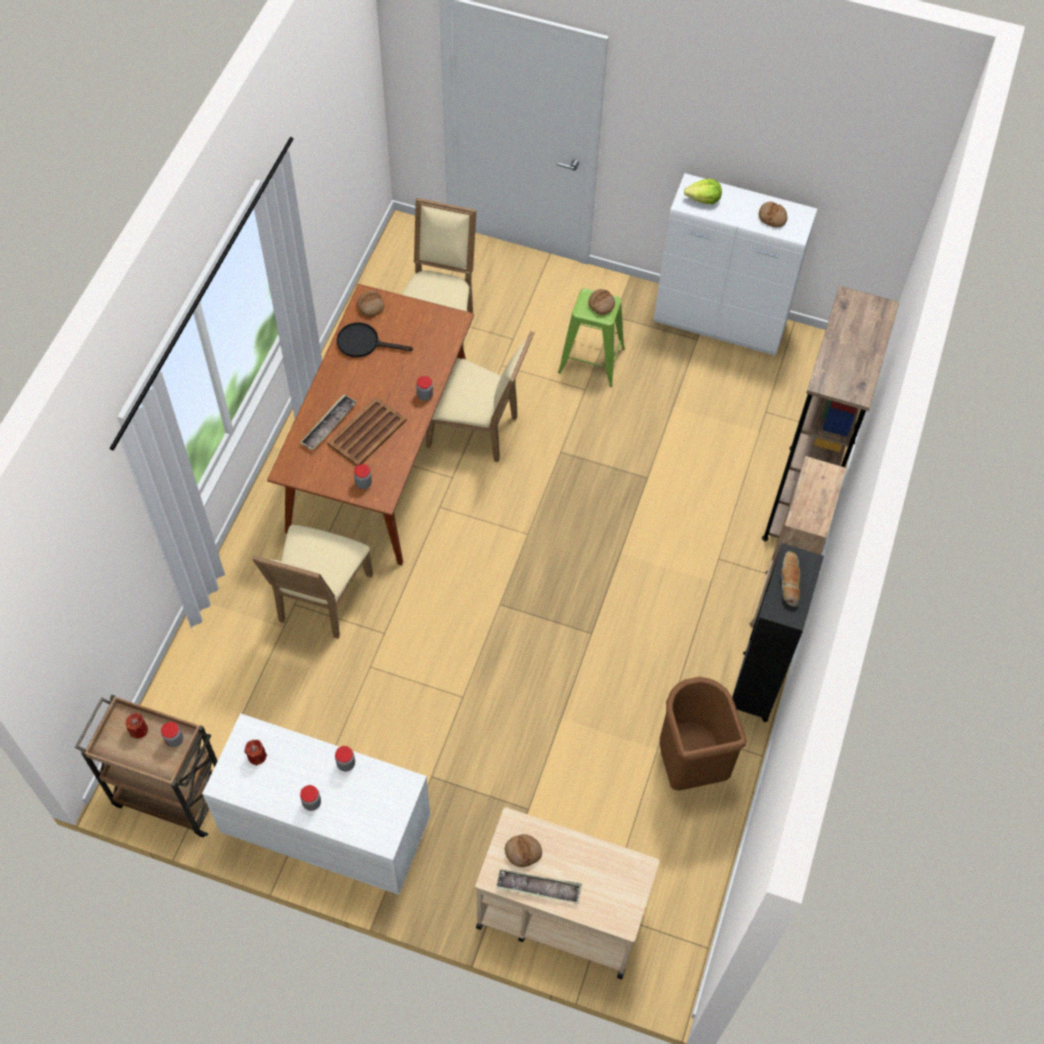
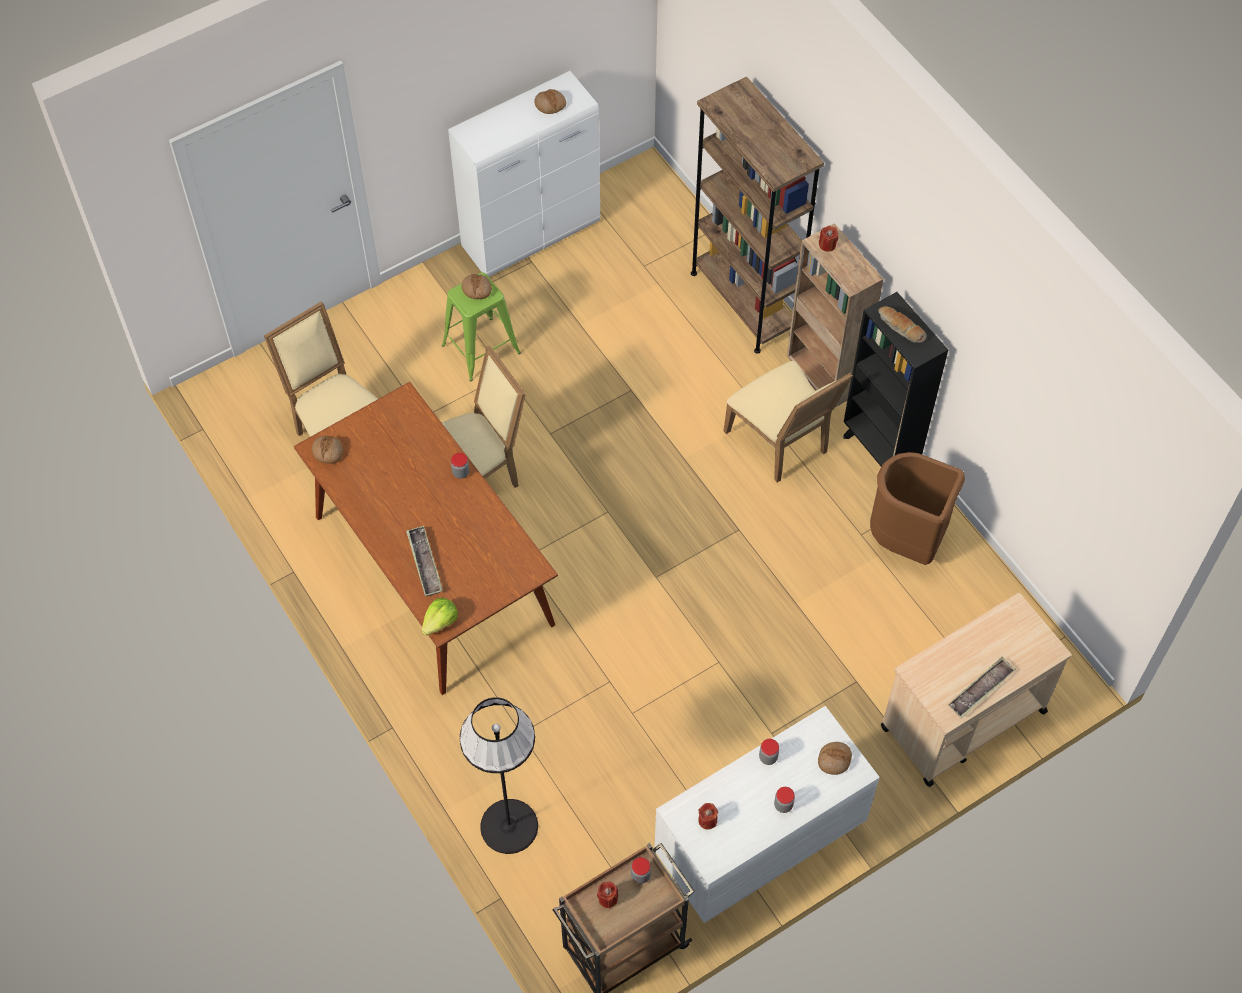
camera: 50 degrees left, 0 degrees up
beige chair [251,525,373,639] -> beige chair moved to [724,361,853,483]
brown tray [327,397,407,466] -> none
black frying pan [337,322,413,357] -> none
jar [354,464,372,489] -> none
bread [505,834,542,867] -> bread moved to [818,742,852,775]
lettuce [684,179,722,204] -> lettuce moved to [421,598,458,636]
none -> black floor lamp [460,697,538,854]
none -> red candle [819,226,838,252]

